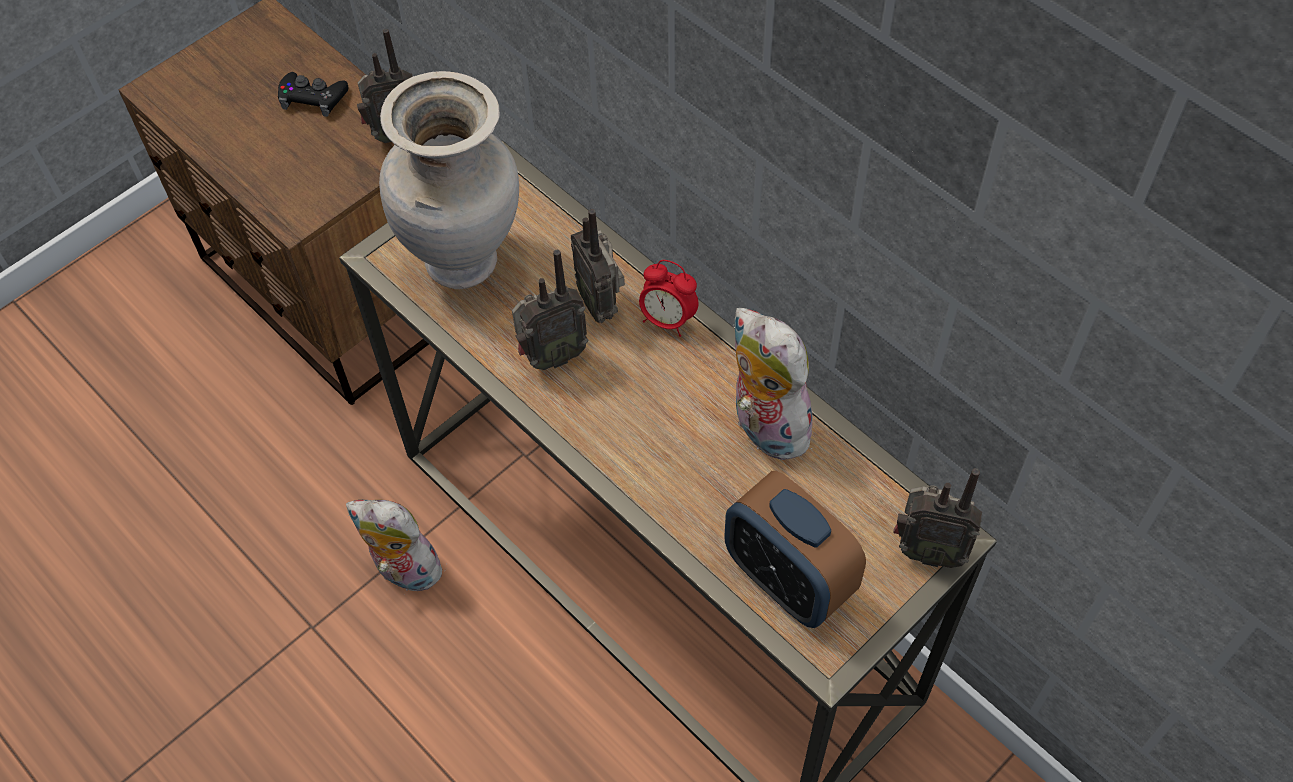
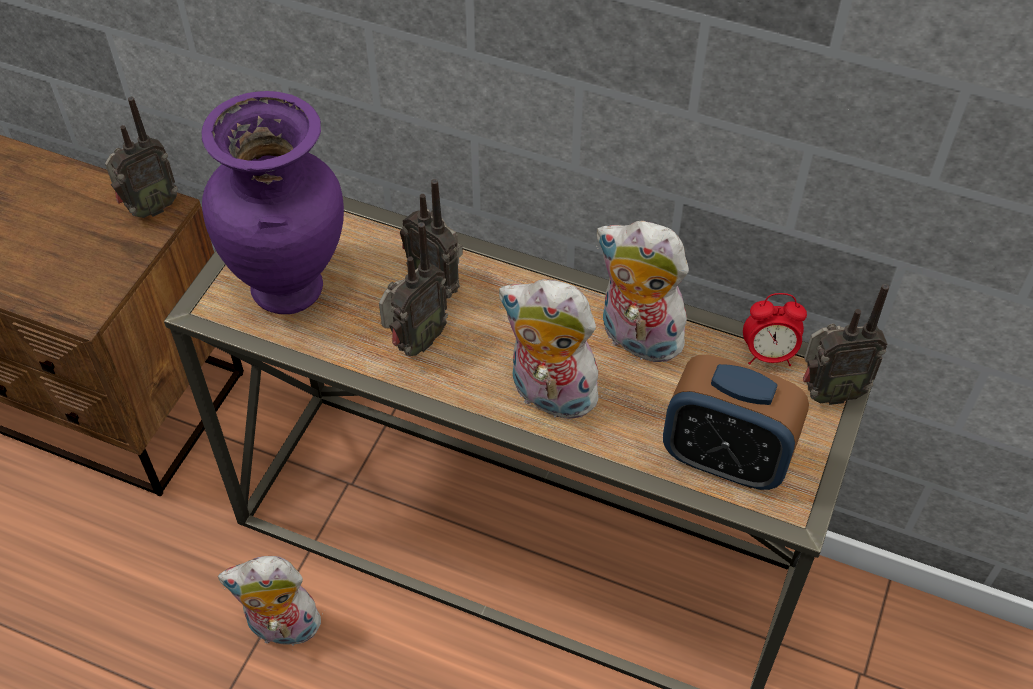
camera: 25 degrees left, 5 degrees down
black game controller [278,72,349,117] -> none
beige vase [379,71,519,289] -> purple vase [202,91,344,314]
alarm clock [639,260,698,337] -> alarm clock moved to [743,293,807,366]
none -> plush toy [499,279,608,423]

